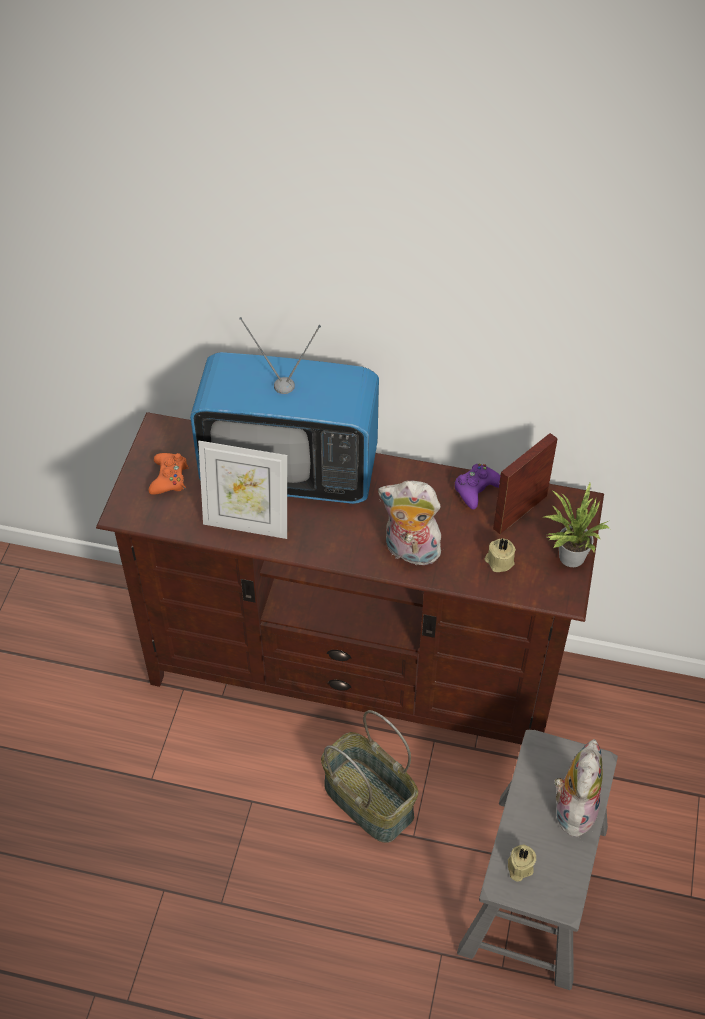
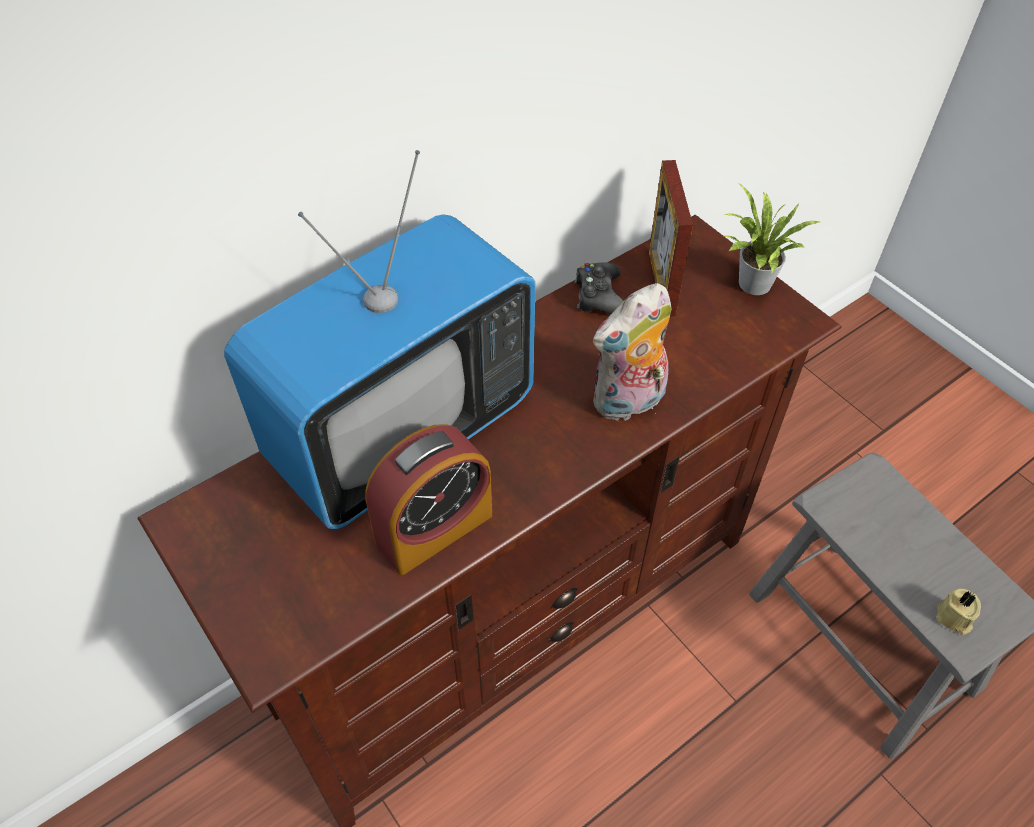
camera: 50 degrees left, 0 degrees up
orange game controller [149,453,189,495] -> none
picture frame [198,441,287,539] -> alarm clock [365,424,492,575]
basket [321,710,418,843] -> none
purple game controller [455,464,501,510] -> black game controller [574,262,623,314]
beige candle [485,538,516,572] -> none
plush toy [555,739,603,842] -> none

